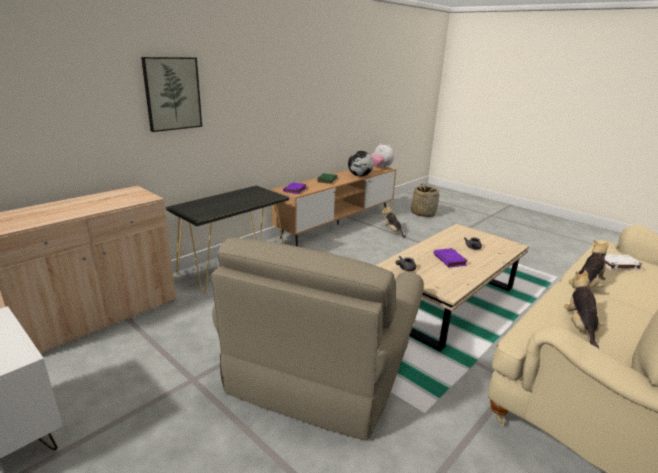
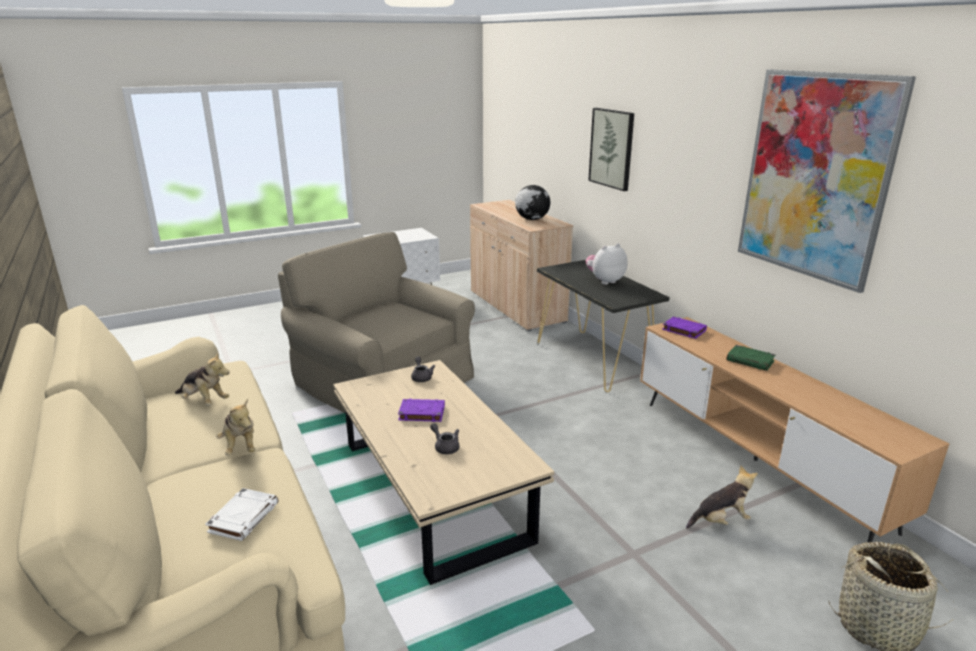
camera: 110 degrees right, 0 degrees up
globe [348,151,374,176] -> globe moved to [515,185,550,220]
plush toy [371,143,394,168] -> plush toy moved to [586,243,627,285]
none -> picture [738,70,916,293]

